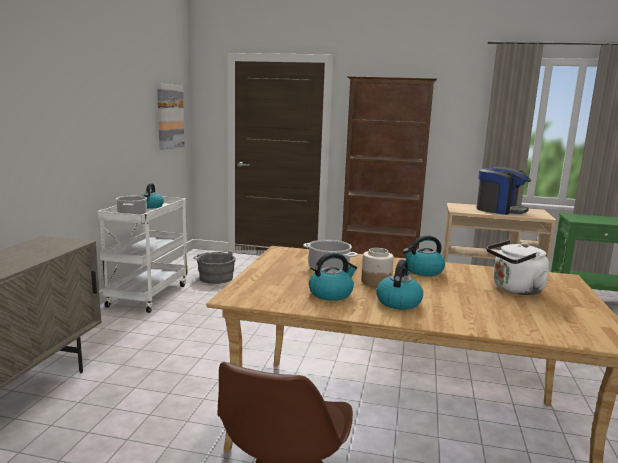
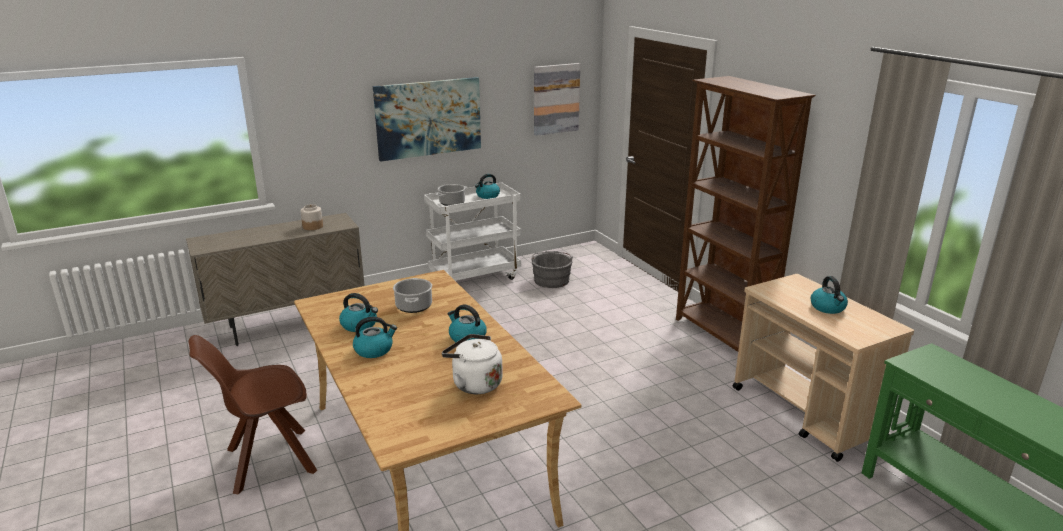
camera: 50 degrees right, 10 degrees up
jar [361,248,394,287] -> jar moved to [300,204,323,230]
coffee machine [477,167,531,215] -> kettle [811,276,848,314]
none -> picture [373,77,481,162]

